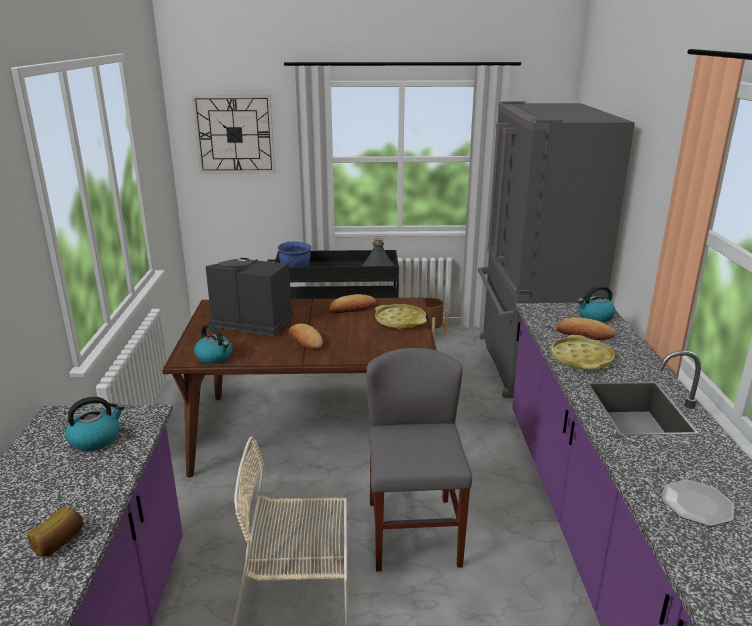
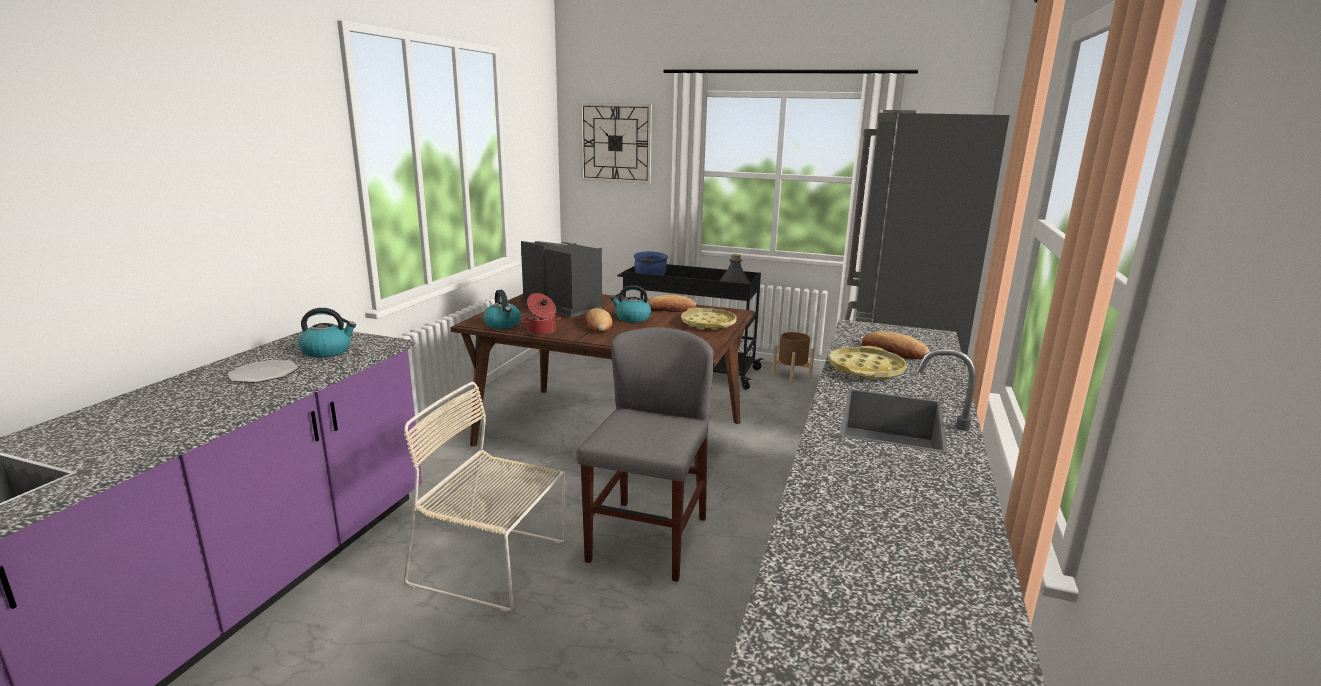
camera: 20 degrees right, 5 degrees down
bread [27,507,83,557] -> none
kettle [577,285,616,323] -> kettle moved to [610,285,651,322]
plate [662,480,735,526] -> plate moved to [227,360,298,383]
none -> cooking pot [521,293,561,335]

